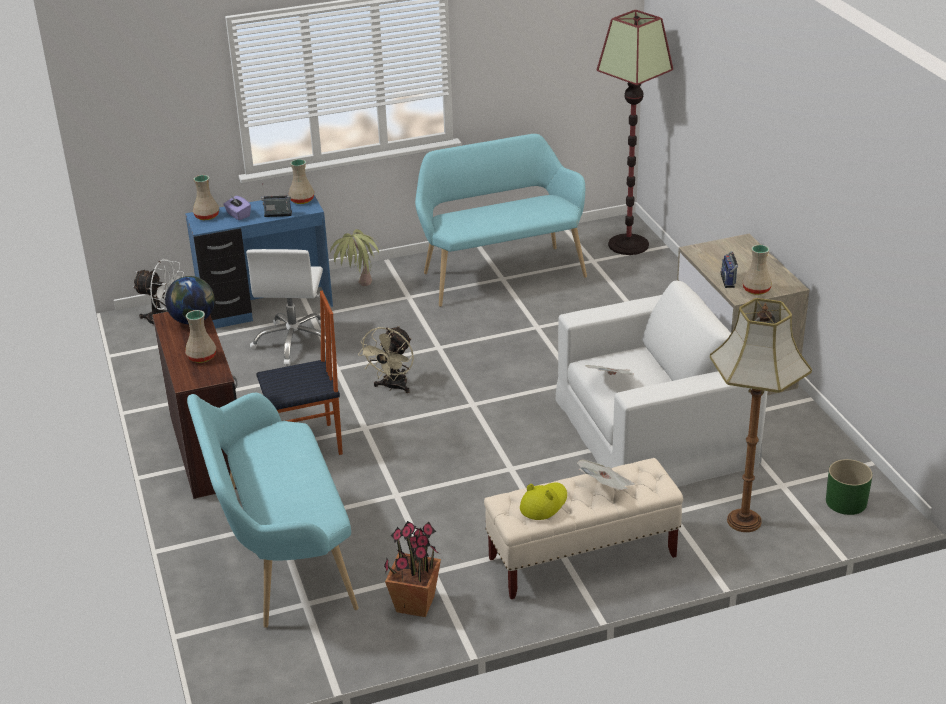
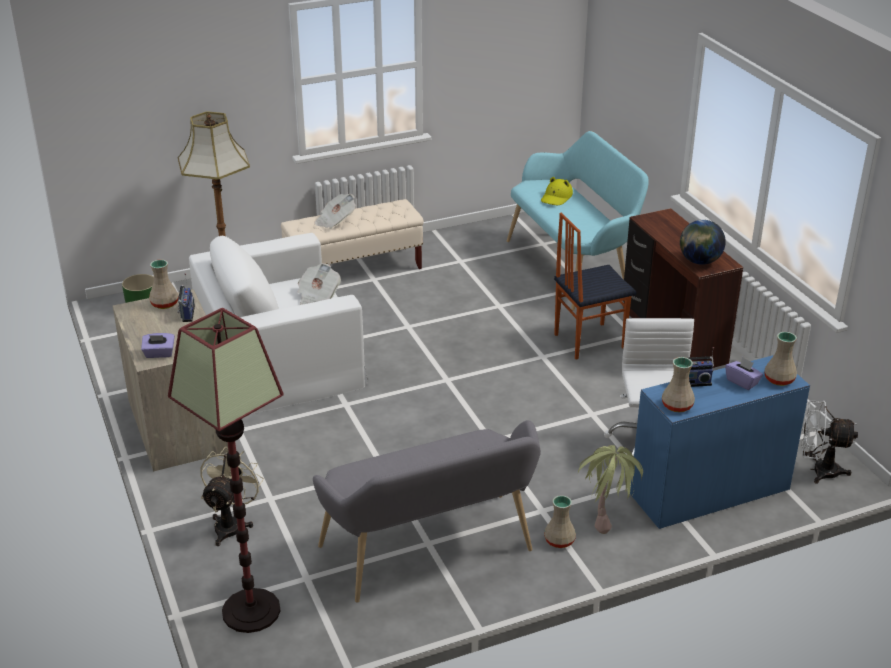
camera: 175 degrees right, 0 degrees up
beige vase [185,310,216,363] -> beige vase moved to [544,495,576,548]
beige fan [358,326,414,393] -> beige fan moved to [200,447,264,546]
potted plant [384,521,441,617] -> none
turquoise bench [415,134,587,307] -> grey bench [313,420,541,602]
yellow hat [520,482,567,520] -> yellow hat moved to [541,177,573,205]
none -> purple tissue box [141,333,175,358]

